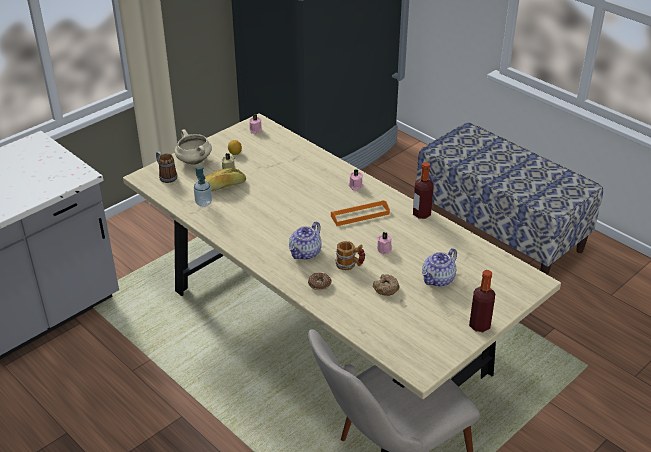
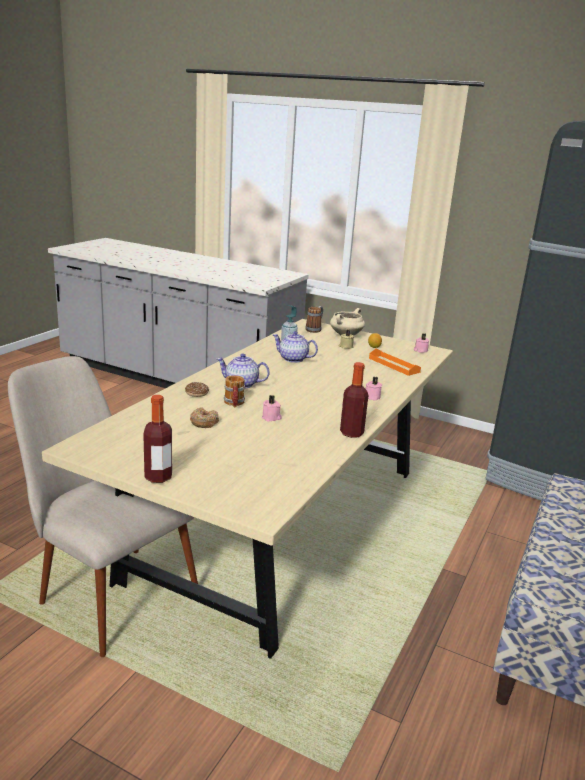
camera: 70 degrees right, 15 degrees down
bread [204,168,246,192] -> none
orange tray [331,200,390,226] -> orange tray moved to [369,349,421,376]
teapot [422,248,457,287] -> teapot moved to [273,331,318,363]

